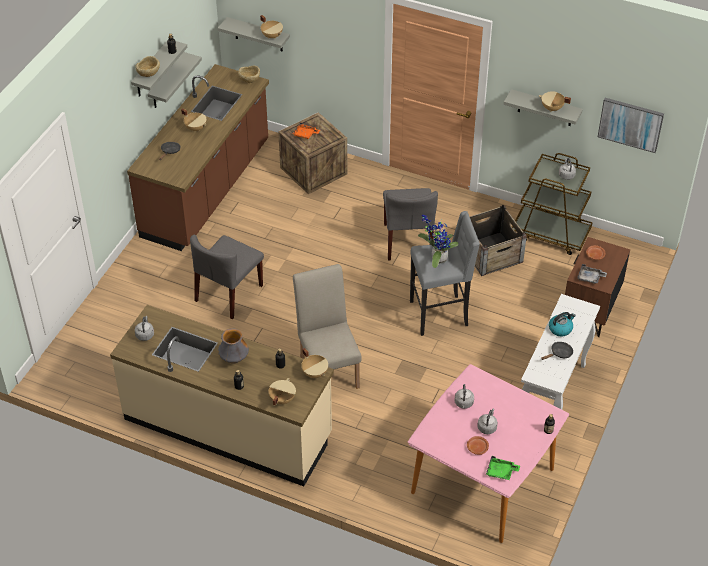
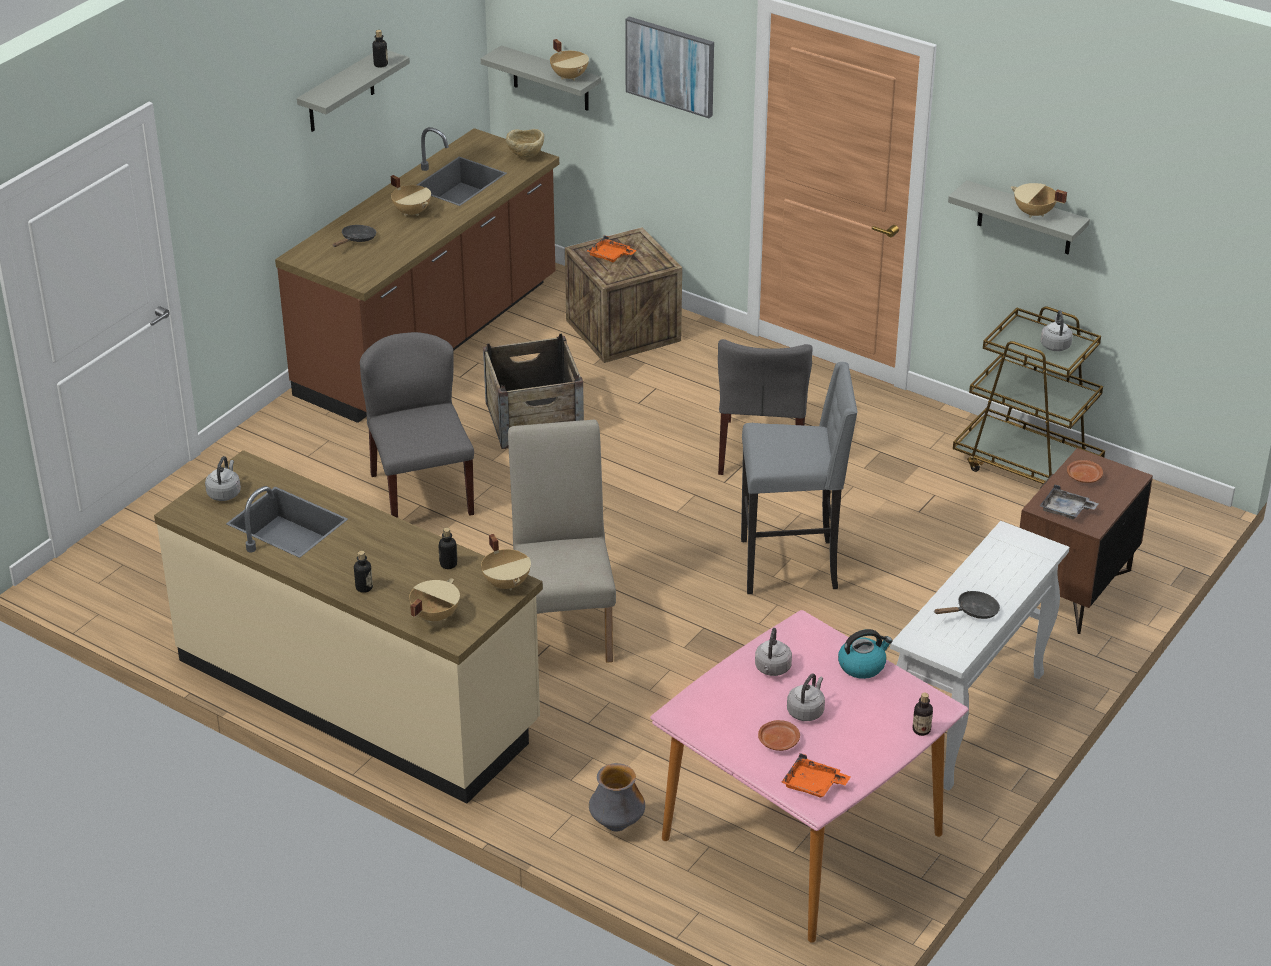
camera: 10 degrees right, 10 degrees down
beige bowl [135,56,160,77] -> none
grey shelf [148,52,202,108] -> none
grey chair [190,235,264,320] -> grey chair turned 120 degrees clockwise [360,332,474,518]
vase [218,328,249,364] -> vase moved to [589,763,645,832]
potted plant [418,215,459,268] -> none
crate [470,205,527,276] -> crate moved to [483,334,584,449]
green tray [486,456,520,480] -> orange tray [781,753,850,798]
kettle [549,312,576,337] -> kettle moved to [838,629,893,679]
picture [598,98,664,153] -> picture moved to [625,17,714,118]

